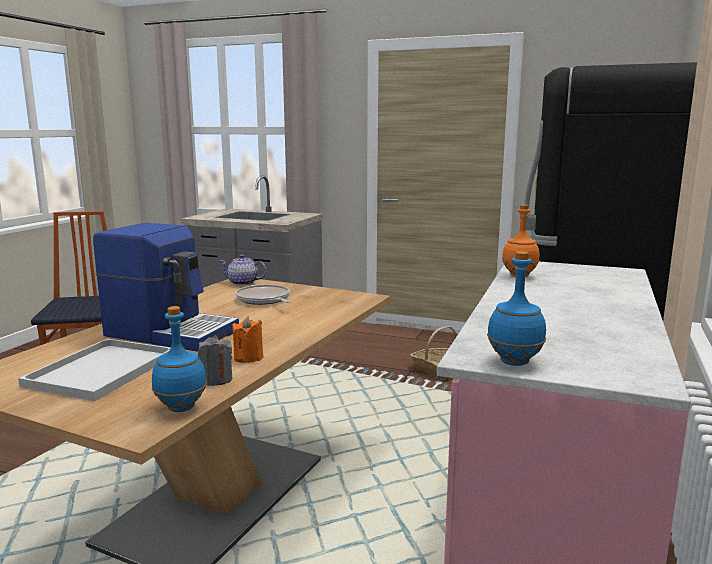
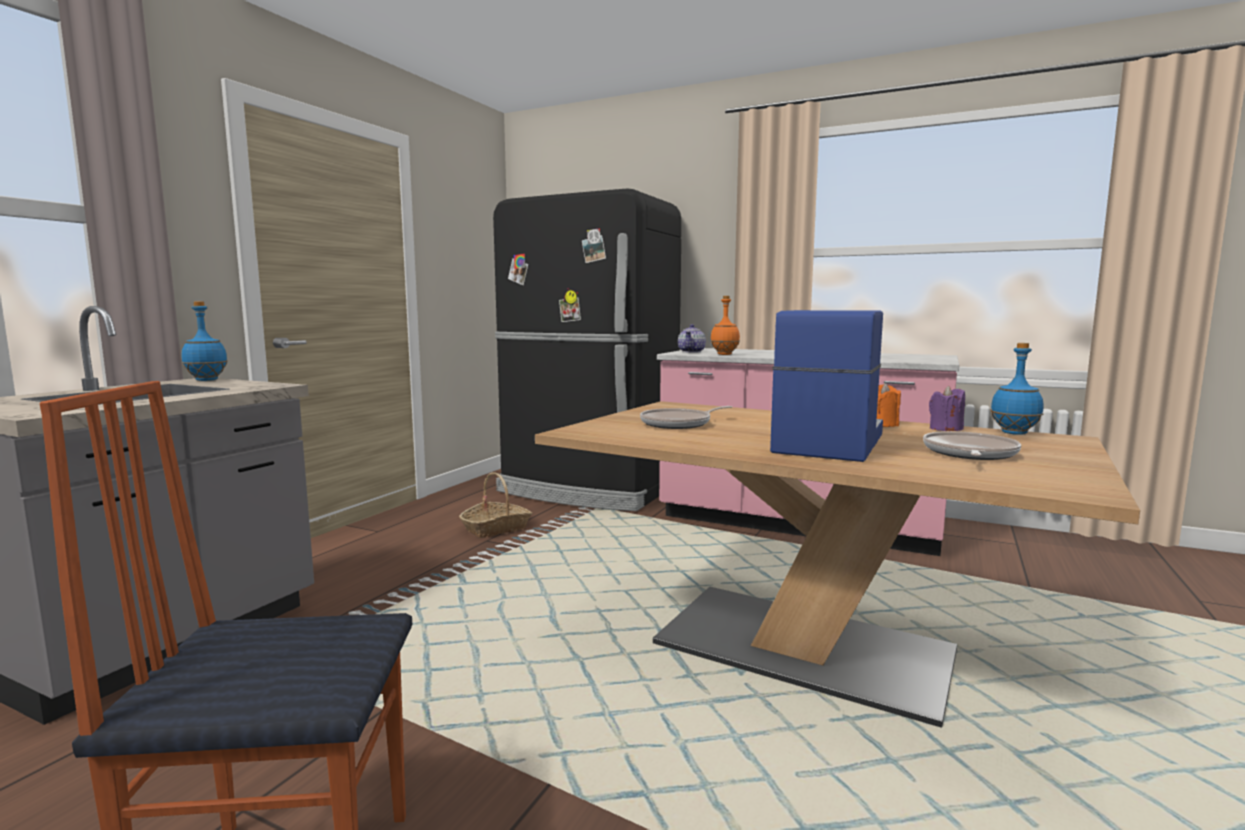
camera: 85 degrees left, 5 degrees down
white tray [18,339,170,401] -> frying pan [923,431,1021,460]
grey candle [198,335,232,386] -> purple candle [929,386,965,431]
teapot [219,254,267,286] -> teapot moved to [678,324,706,353]
blue bottle [487,251,546,366] -> blue bottle moved to [181,301,228,381]

